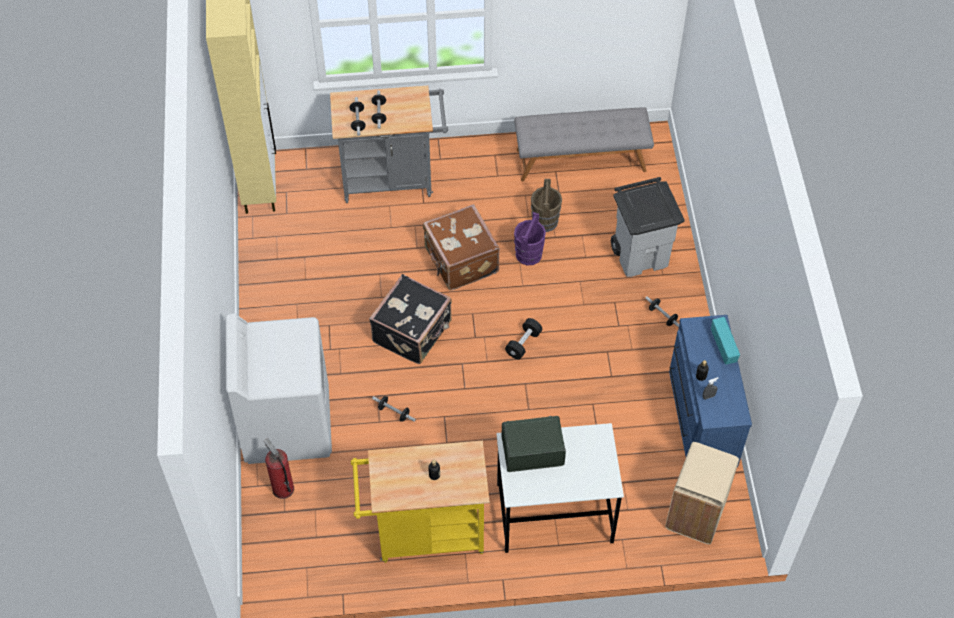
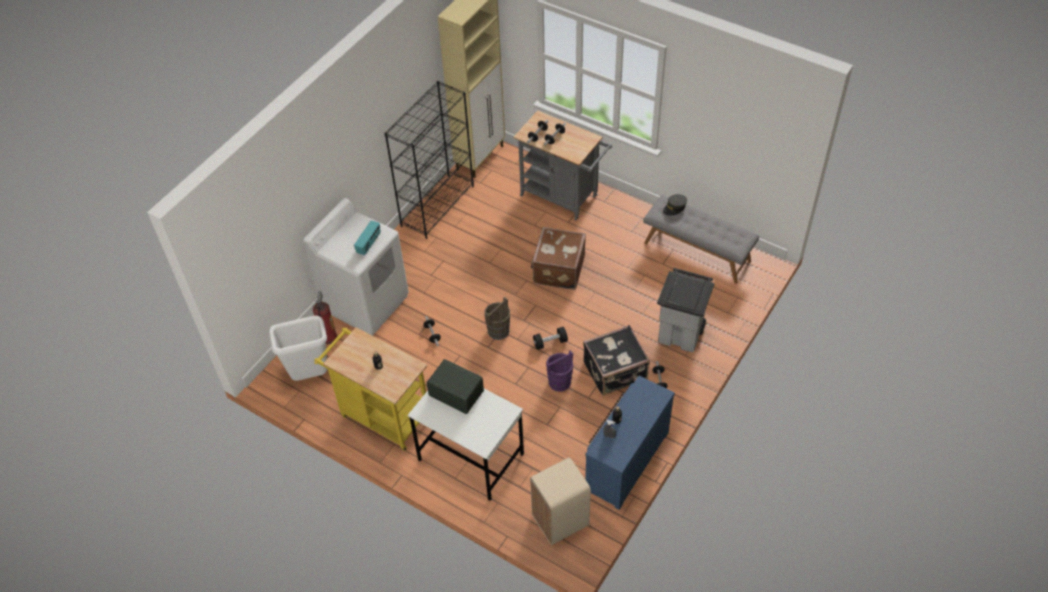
camera: 40 degrees right, 5 degrees down
black suitcase [369,274,452,364] -> black suitcase moved to [583,325,650,396]
purple bucket [514,212,546,266] -> purple bucket moved to [546,350,573,392]
brown bucket [531,179,562,232] -> brown bucket moved to [484,297,510,340]
radio [711,317,740,365] -> radio moved to [354,220,381,255]
none -> white trash can [269,315,327,381]
none -> black bookcase [385,81,474,239]
none -> grey cap [663,194,687,216]

